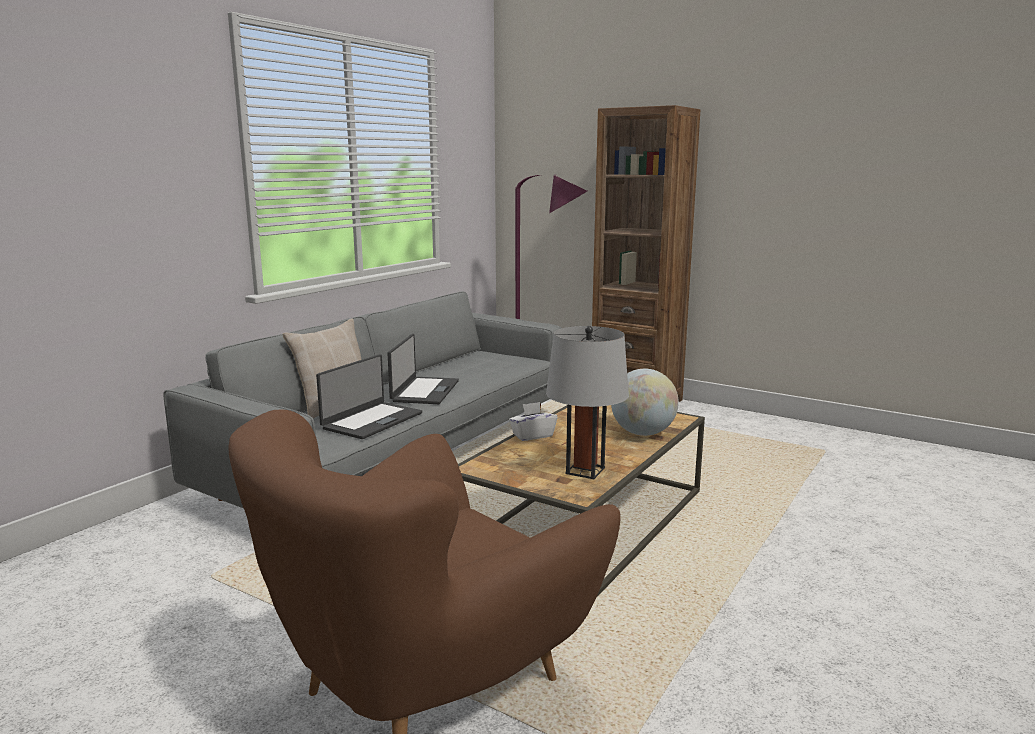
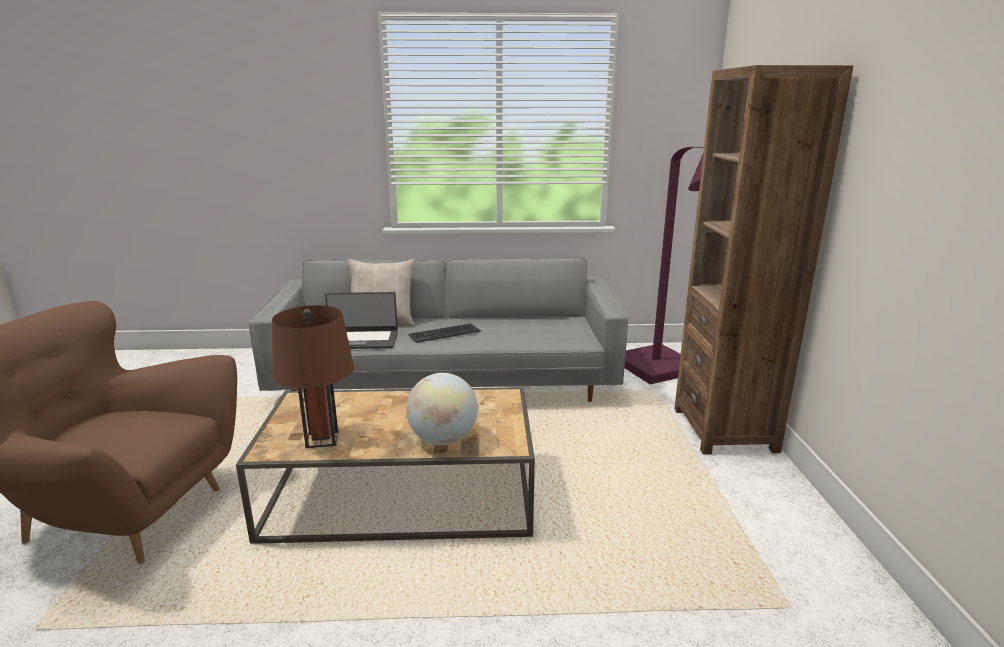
camera: 55 degrees right, 5 degrees up
laptop [388,334,459,404] -> keyboard [408,323,481,343]
white tissue box [509,402,557,441] -> none
grey table lamp [546,326,629,479] -> brown table lamp [272,305,354,448]

